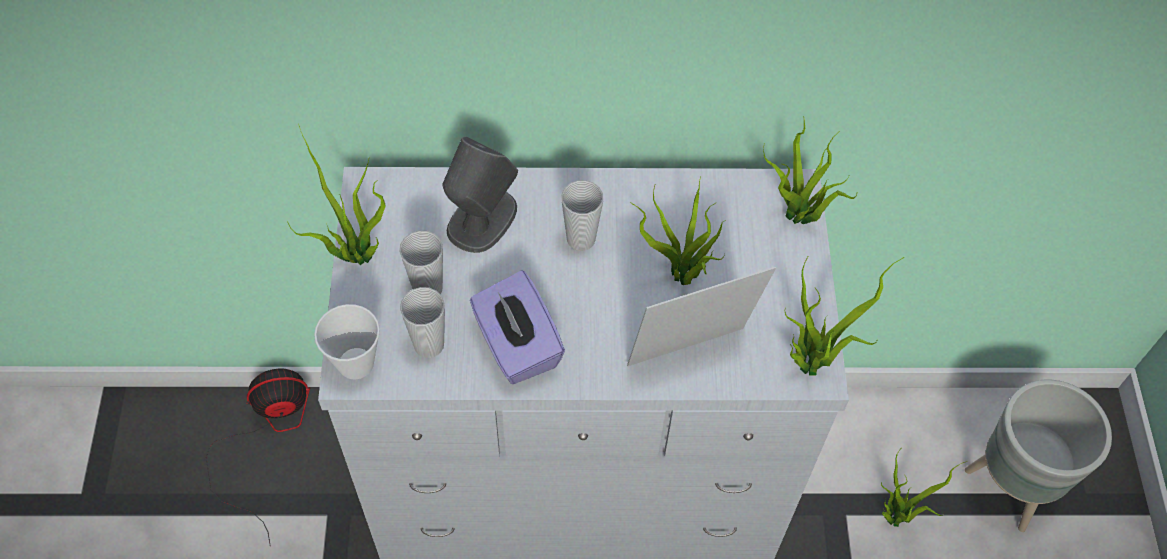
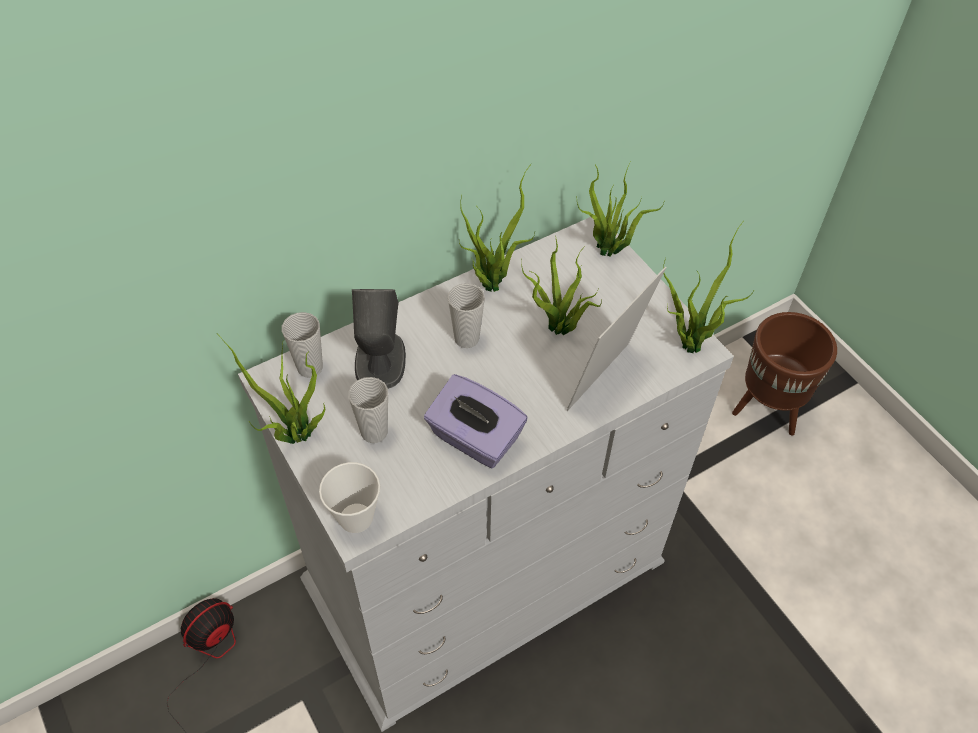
camera: 30 degrees left, 5 degrees down
cup [400,287,445,358] -> cup moved to [282,312,323,378]
potted plant [881,450,967,527] -> potted plant moved to [459,164,535,292]
grey planter [965,380,1112,532] -> brown planter [732,312,837,436]

